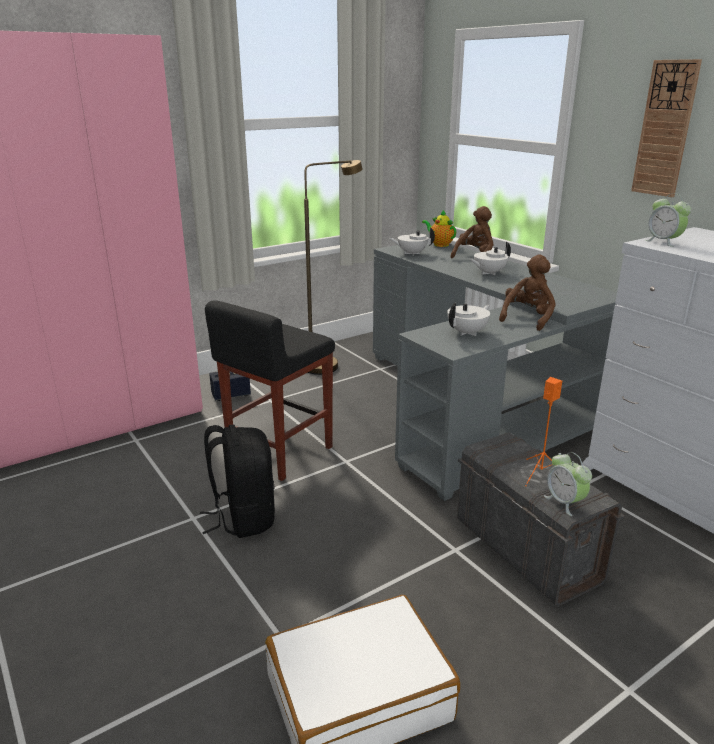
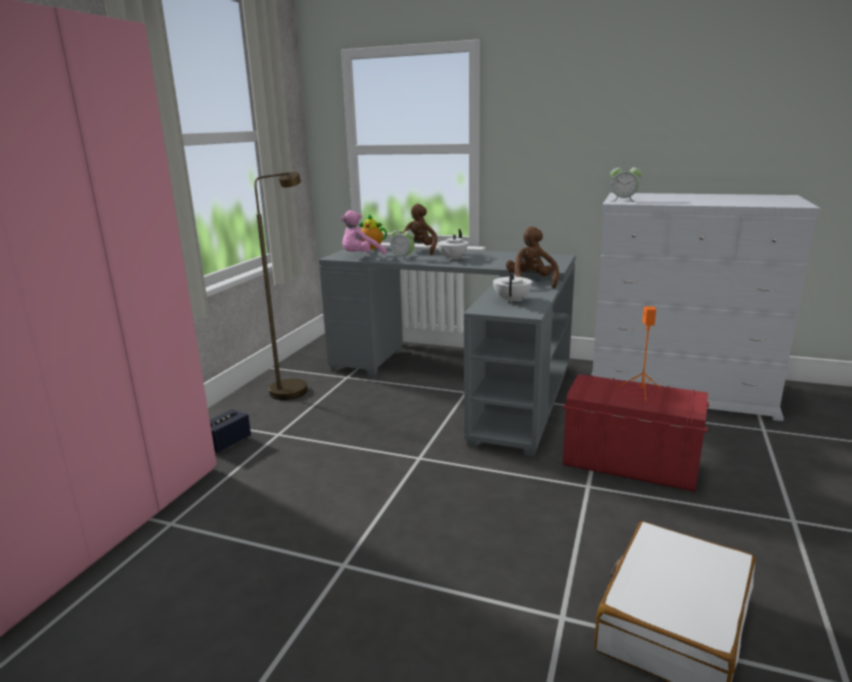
camera: 35 degrees left, 5 degrees down
black backpack [200,425,275,538] -> none
black stool [205,300,335,481] -> none
white teapot [389,227,435,256] -> pink plush toy [341,210,387,255]
grey storage box [457,432,625,607] -> red storage box [563,374,709,492]
alarm clock [544,452,592,516] -> alarm clock moved to [390,226,415,261]
wall clock [631,59,702,197] -> none

